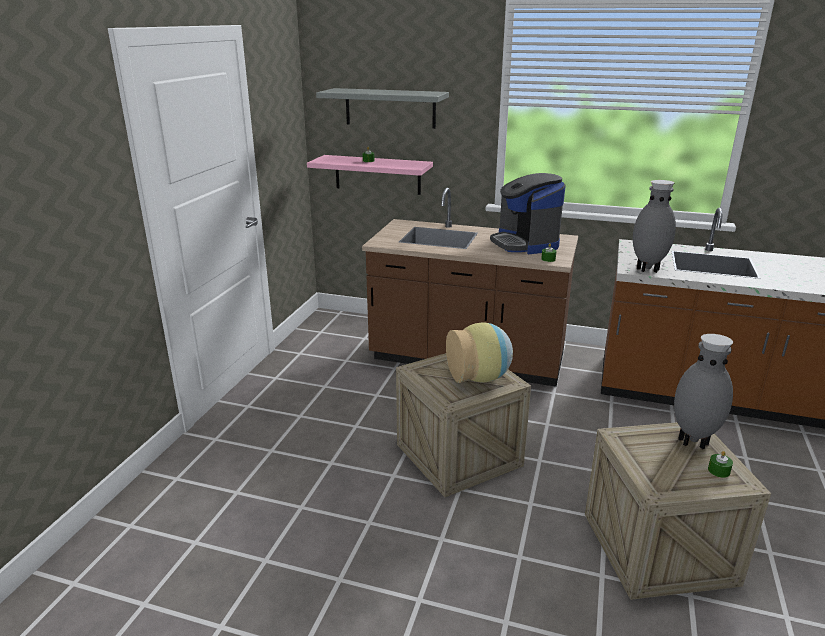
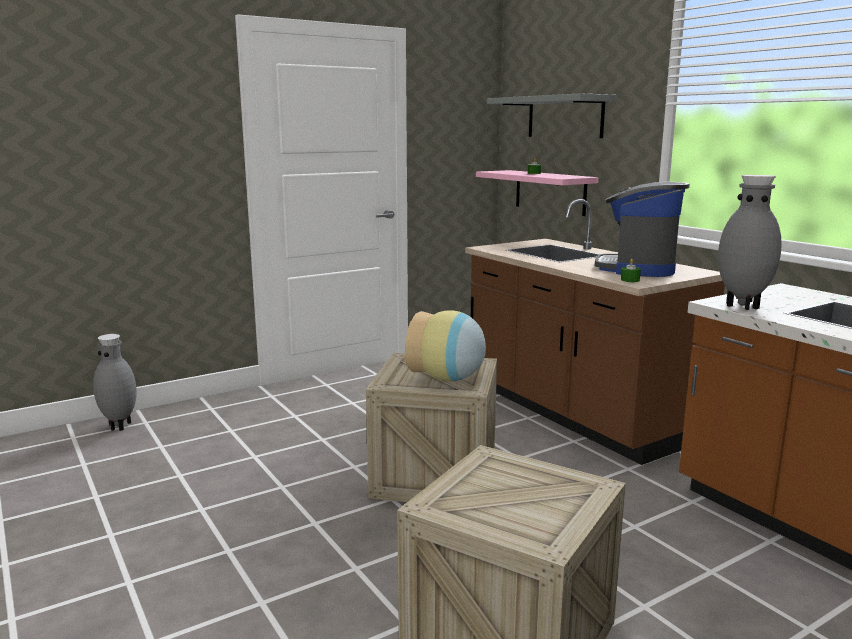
camera: 40 degrees right, 10 degrees down
grey vase [674,334,733,450] -> grey vase moved to [93,334,137,431]
green candle [708,451,733,478] -> none

